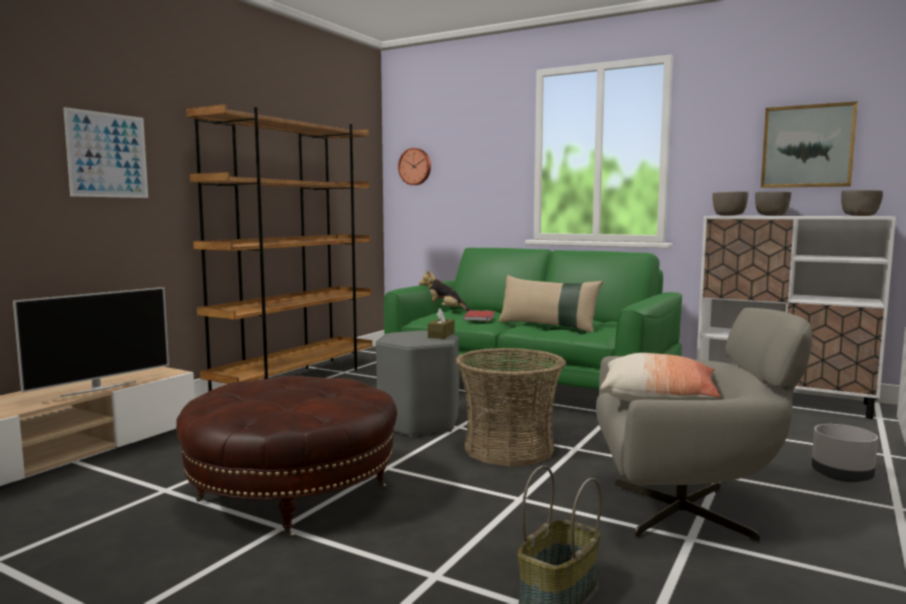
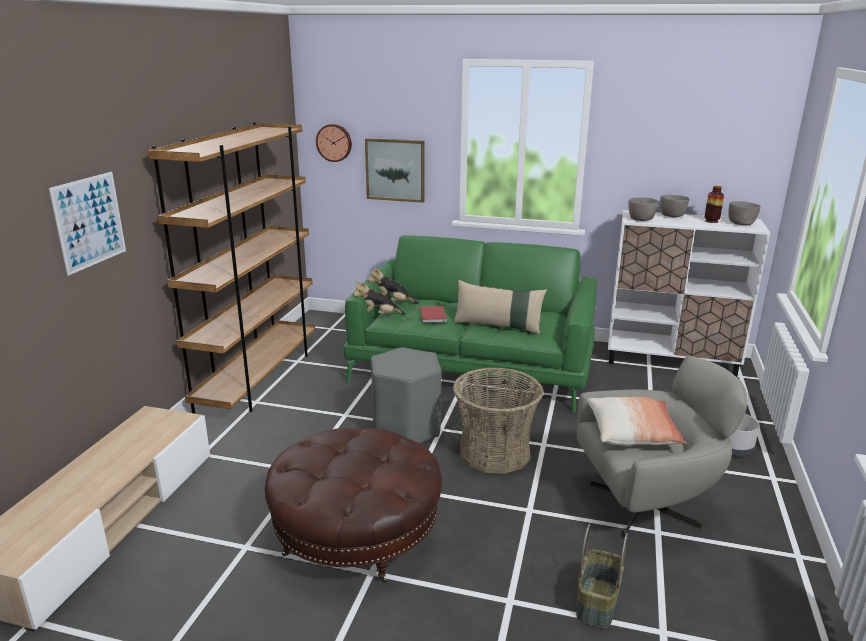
camera: 15 degrees left, 15 degrees up
television [13,287,169,397] -> none
brown tissue box [428,308,454,339] -> none
picture [761,101,858,188] -> picture moved to [365,138,425,203]
none -> plush toy [353,281,406,315]
none -> vase [705,186,724,223]

